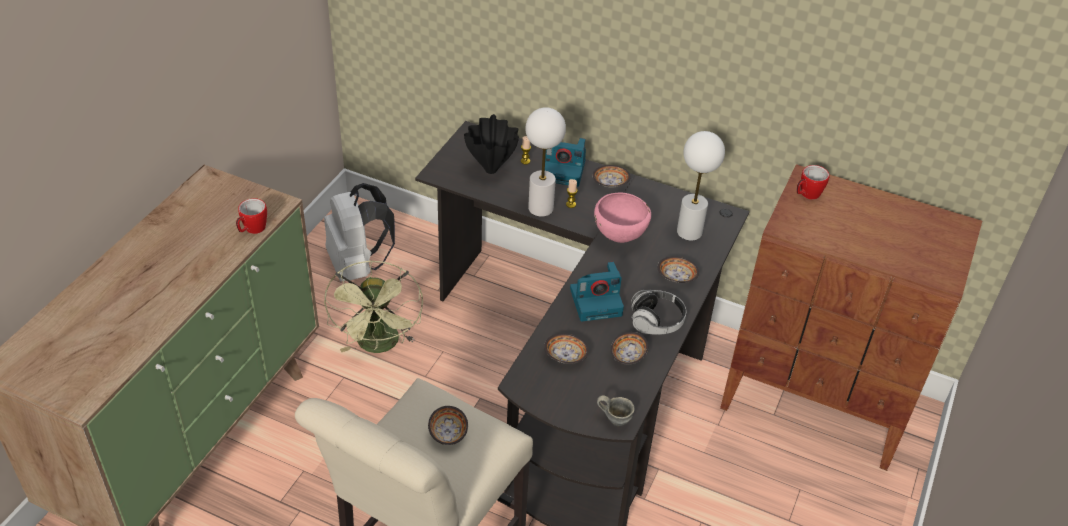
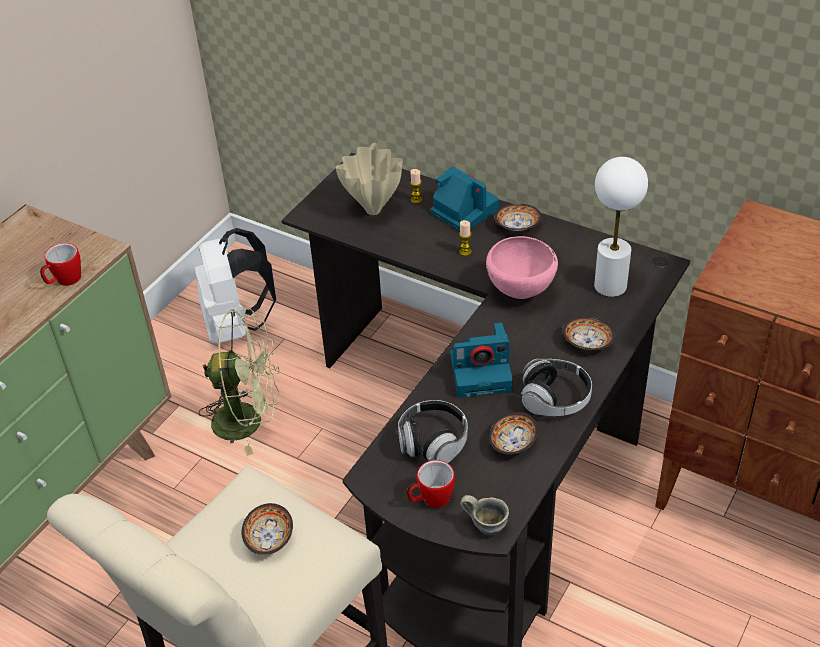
camera: 10 degrees right, 0 degrees up
green fan [324,260,423,353] -> green fan turned 90 degrees counterclockwise [198,309,280,456]
black vase [464,114,519,174] -> beige vase [335,143,403,215]
white table lamp [525,107,566,217] -> none
bowl [544,334,589,364] -> headphones [398,400,468,463]
camera [545,138,586,187] -> camera turned 150 degrees counterclockwise [431,167,499,231]
mug [797,165,829,200] -> mug moved to [407,460,455,508]

